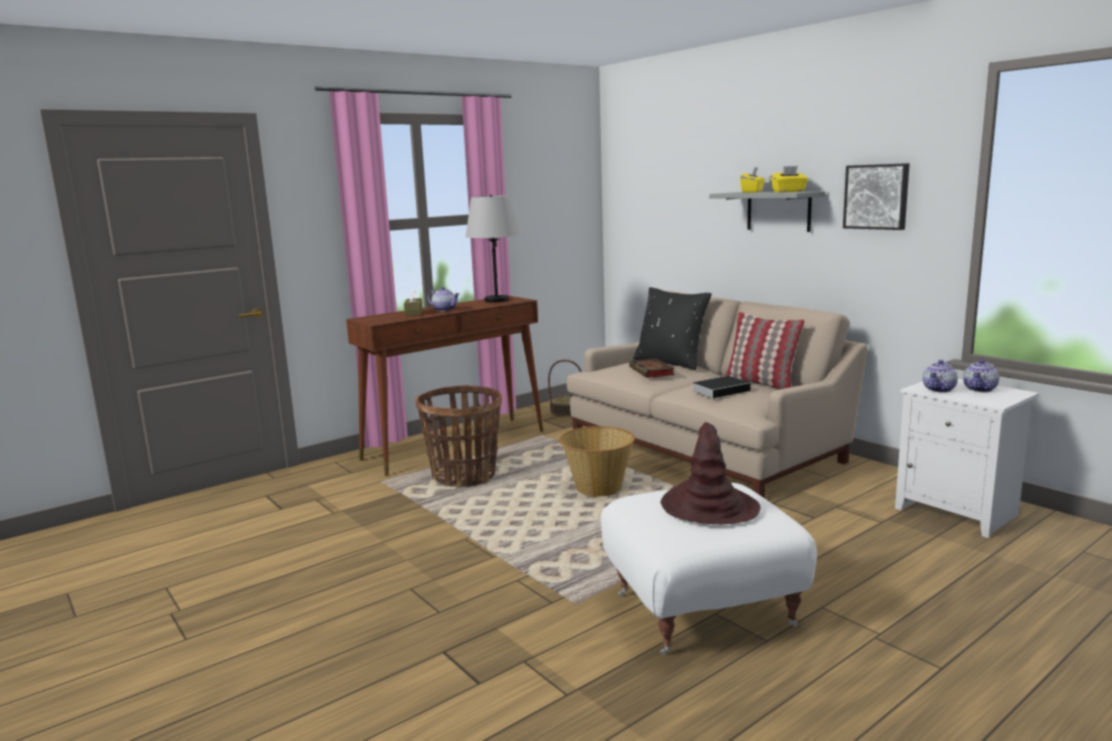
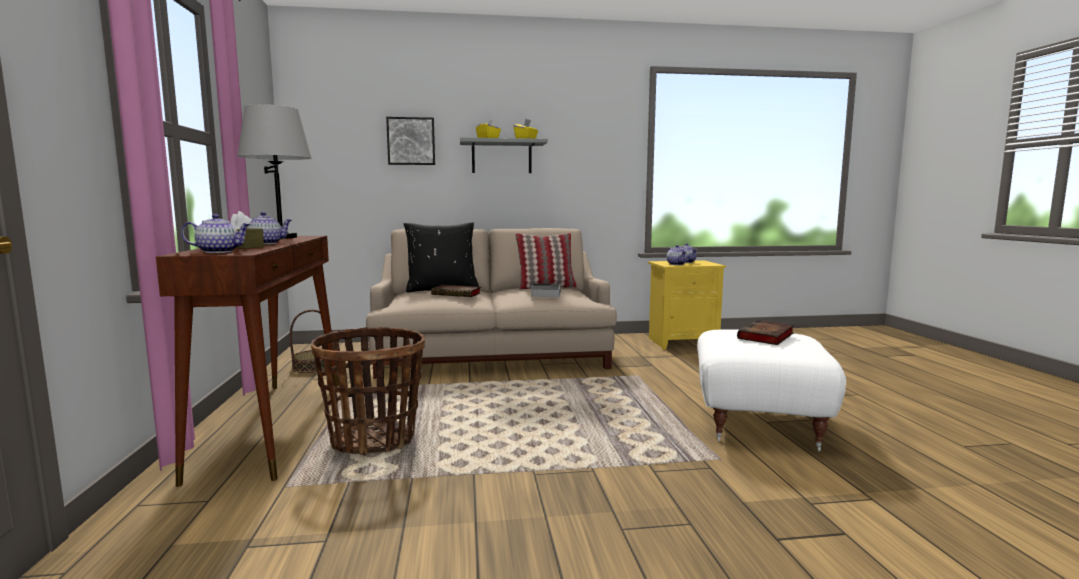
camera: 60 degrees left, 5 degrees down
basket [559,426,635,497] -> none
brown hat [661,422,761,524] -> book [737,320,794,345]
picture [843,163,910,230] -> picture moved to [386,117,435,165]
white nightstand [895,379,1039,538] -> yellow nightstand [648,260,726,350]
none -> teapot [181,214,251,253]

